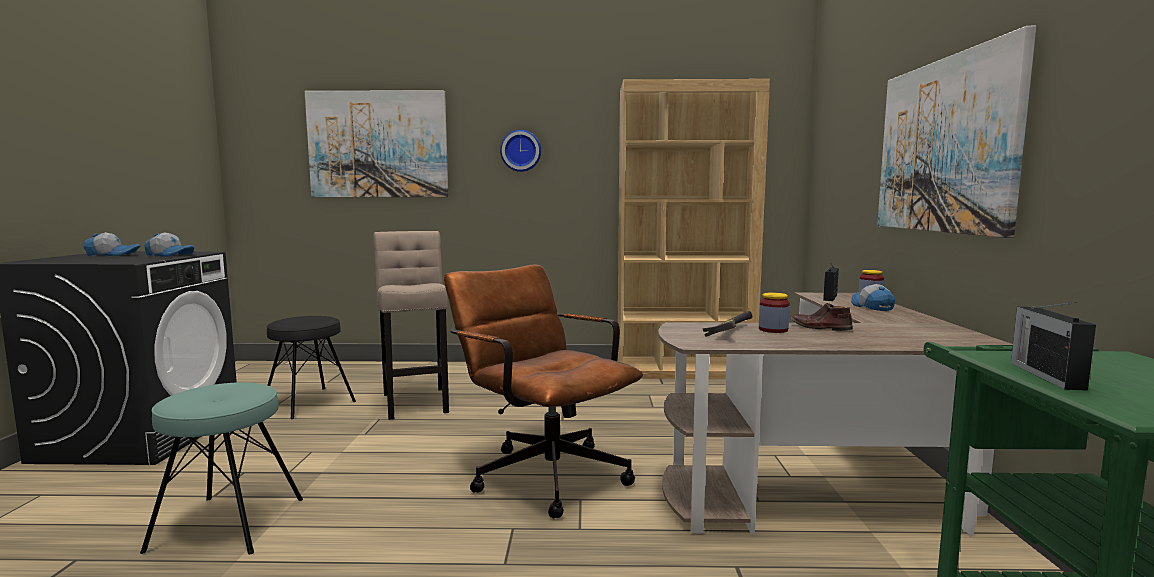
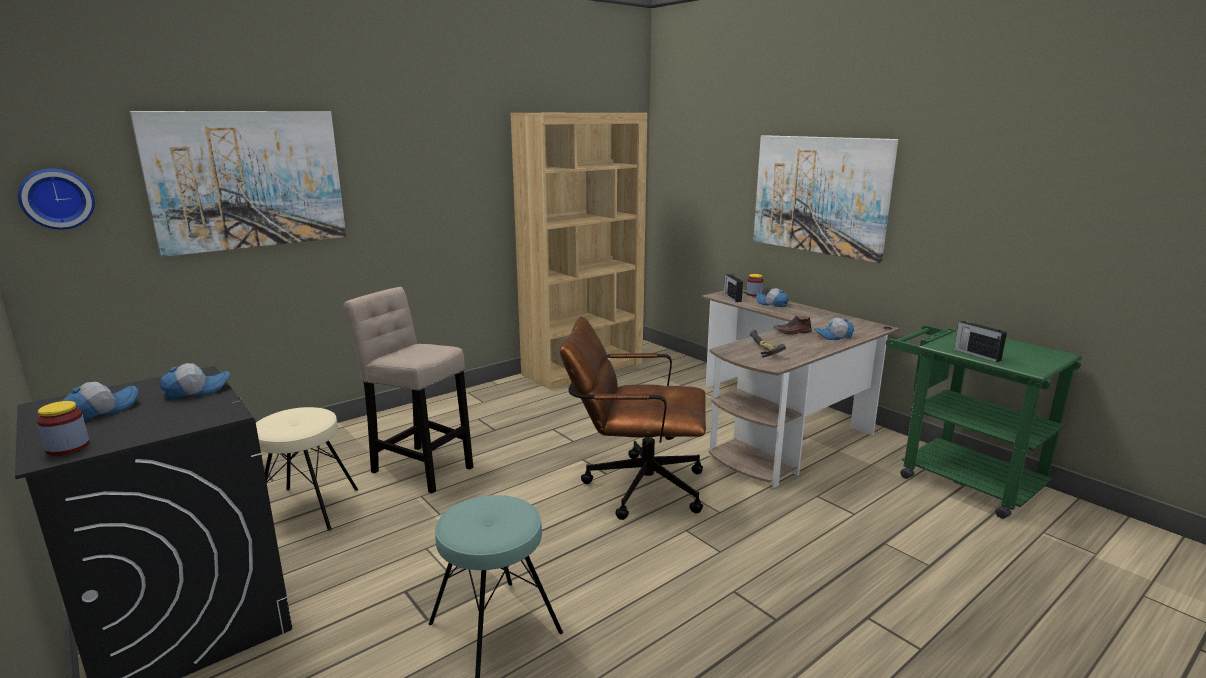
camera: 40 degrees left, 10 degrees up
black stool [267,316,356,419] -> beige stool [256,407,358,531]
wall clock [500,130,541,172] -> wall clock moved to [18,169,95,230]
jar [759,293,790,333] -> jar moved to [37,401,90,456]
none -> cap [814,318,854,340]

